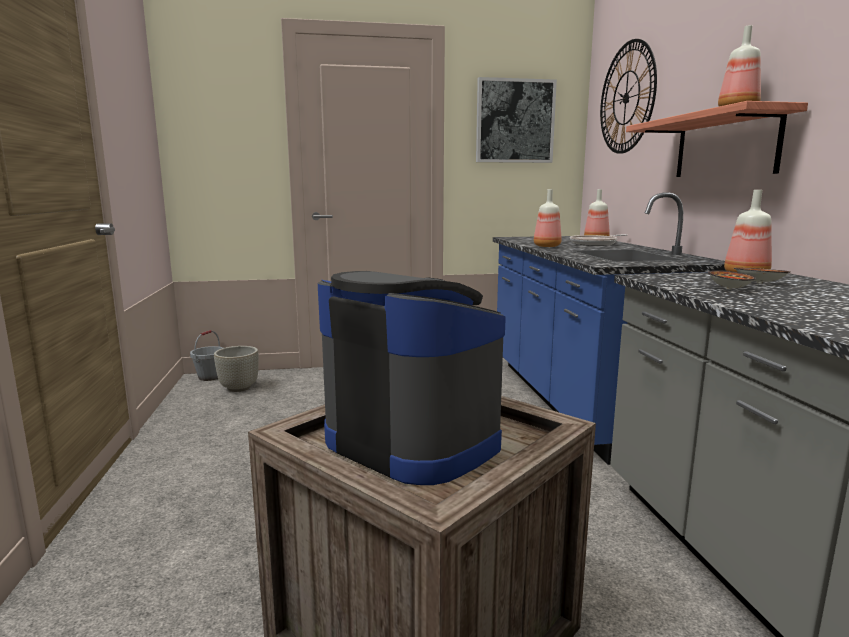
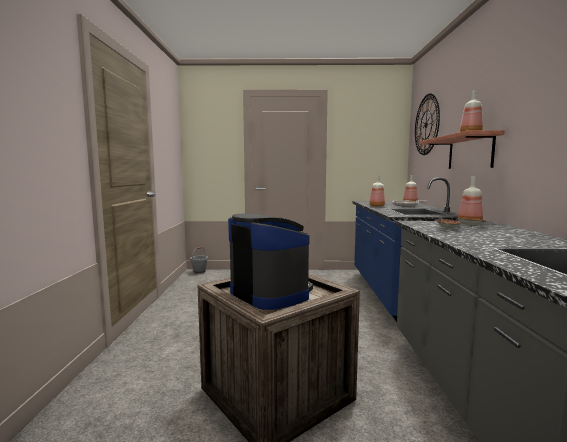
camera: 10 degrees right, 5 degrees down
grey planter [214,346,259,392] -> none
picture [476,77,557,163] -> none

